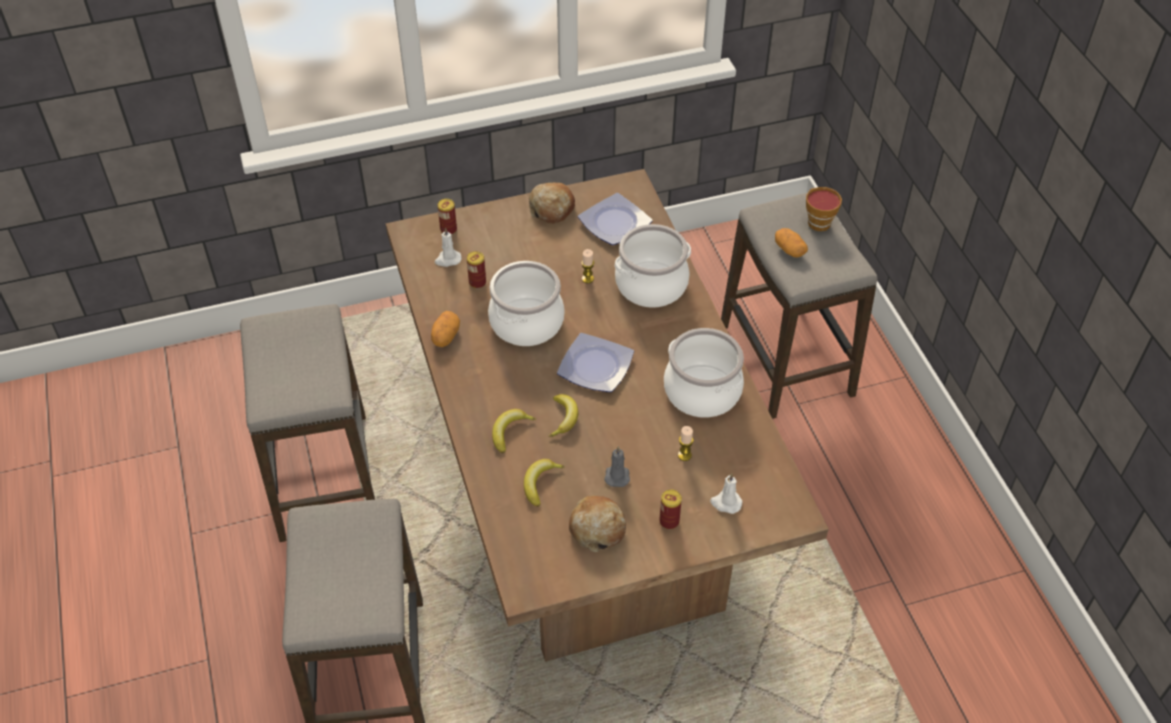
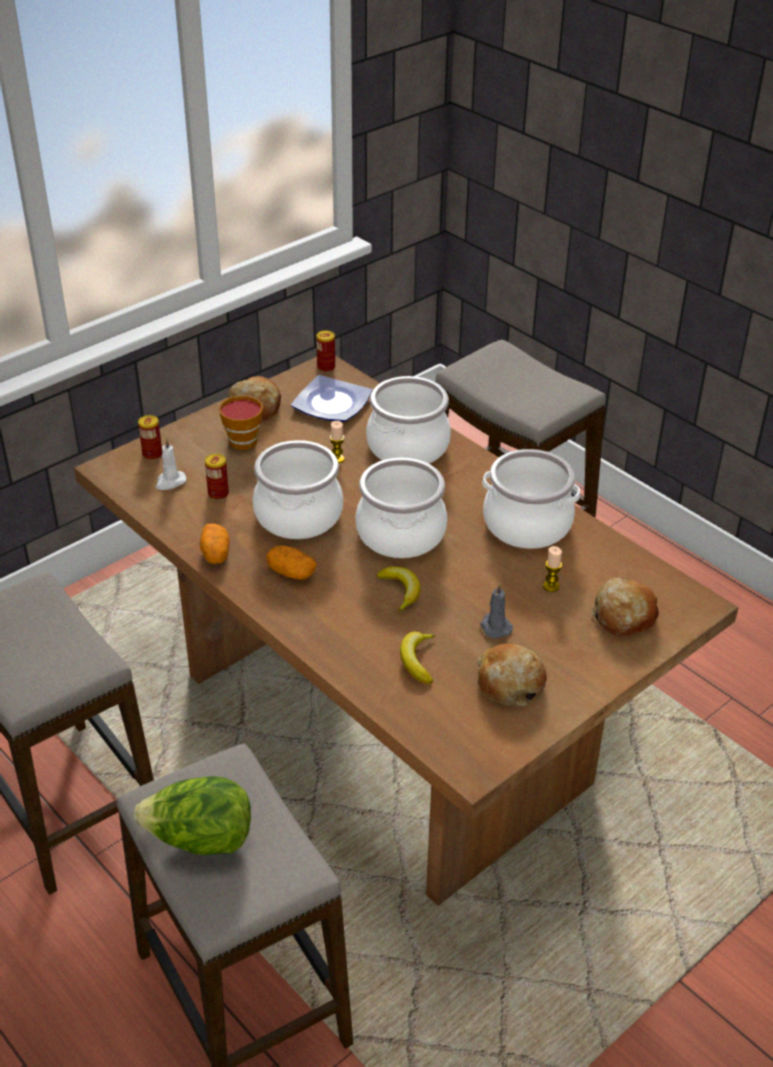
camera: 25 degrees left, 10 degrees down
banana [492,409,536,453] -> none
plate [557,333,634,392] -> cooking pot [355,457,447,558]
can [659,490,682,529] -> can moved to [316,330,335,372]
white candle [710,473,742,514] -> bread [591,578,659,636]
potato [775,228,808,258] -> potato moved to [266,545,316,580]
cup [806,187,842,231] -> cup moved to [219,396,263,450]
none -> lettuce [133,776,251,855]

